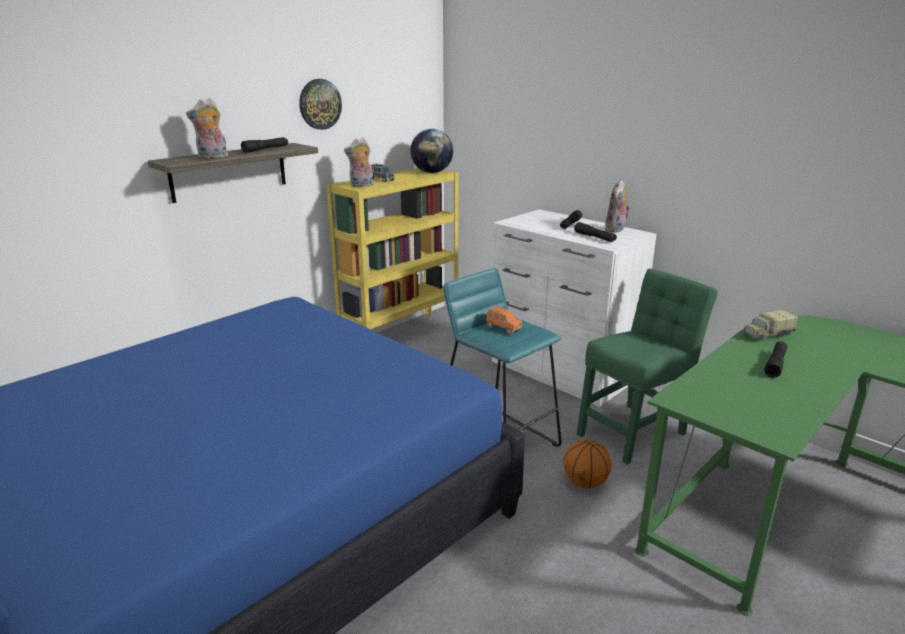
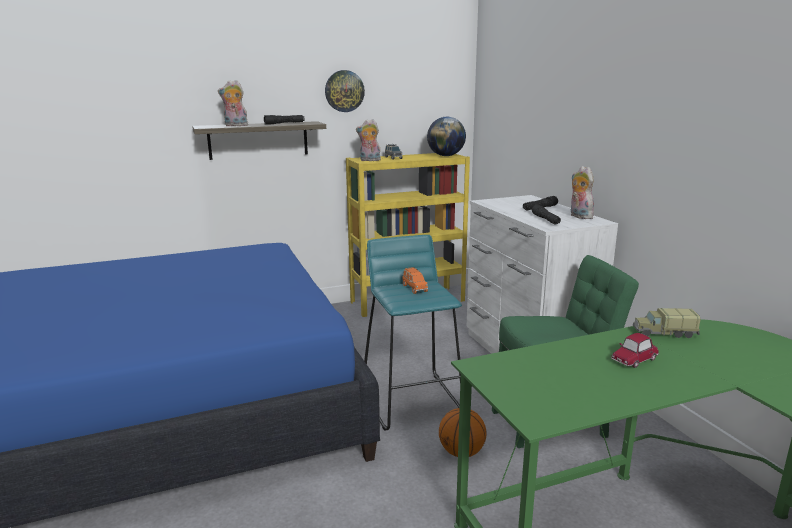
camera: 25 degrees right, 5 degrees down
plush toy [605,180,630,233] -> plush toy turned 105 degrees clockwise [571,166,594,219]
black flashlight [764,341,788,378] -> toy car [611,333,659,368]

